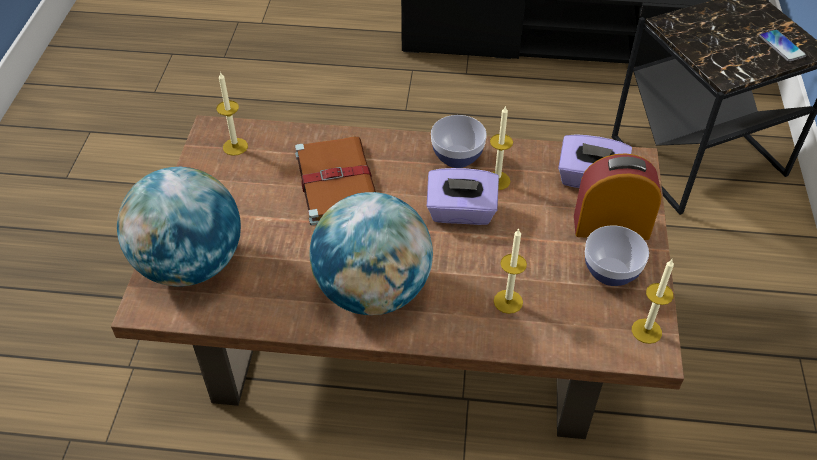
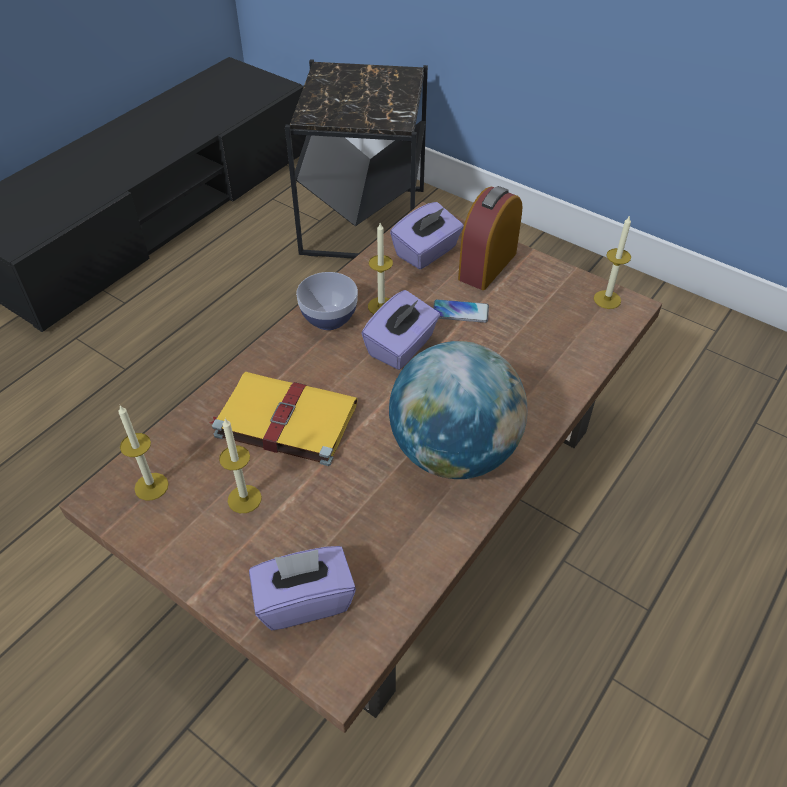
camera: 60 degrees left, 0 degrees up
globe [117,167,241,287] -> purple tissue box [249,546,356,630]
brown book [295,136,376,225] -> yellow book [210,372,357,466]
candle [494,229,527,314] -> candle moved to [219,419,262,513]
bowl [585,225,649,286] -> none
phone [759,29,806,62] -> phone moved to [433,299,489,323]

